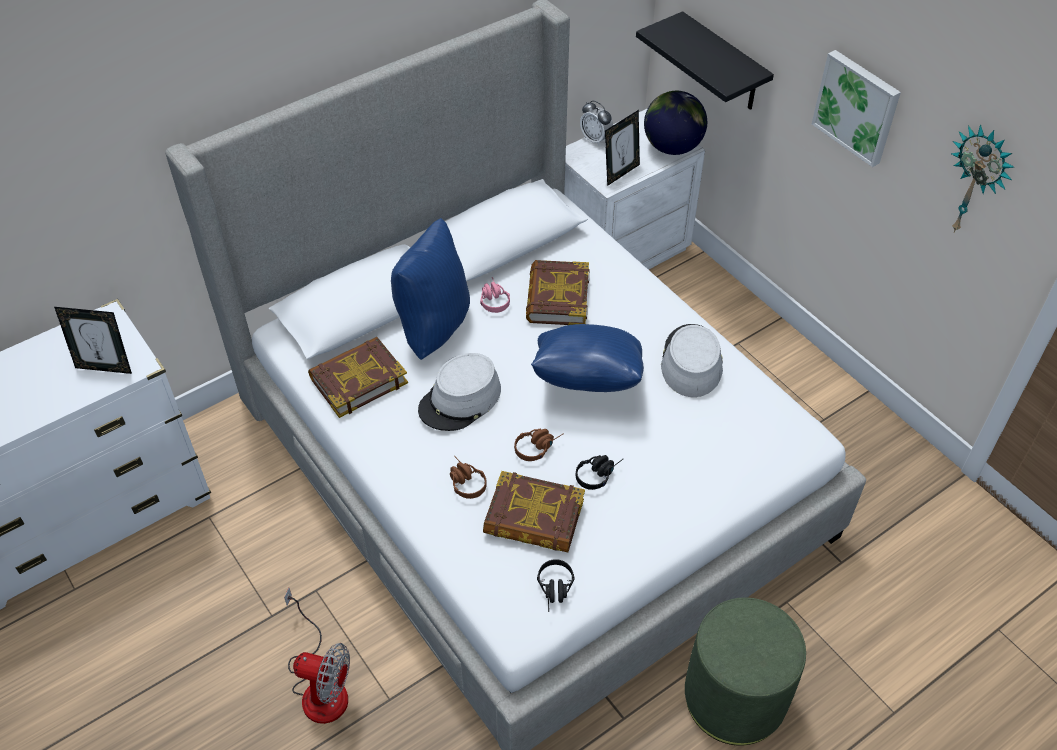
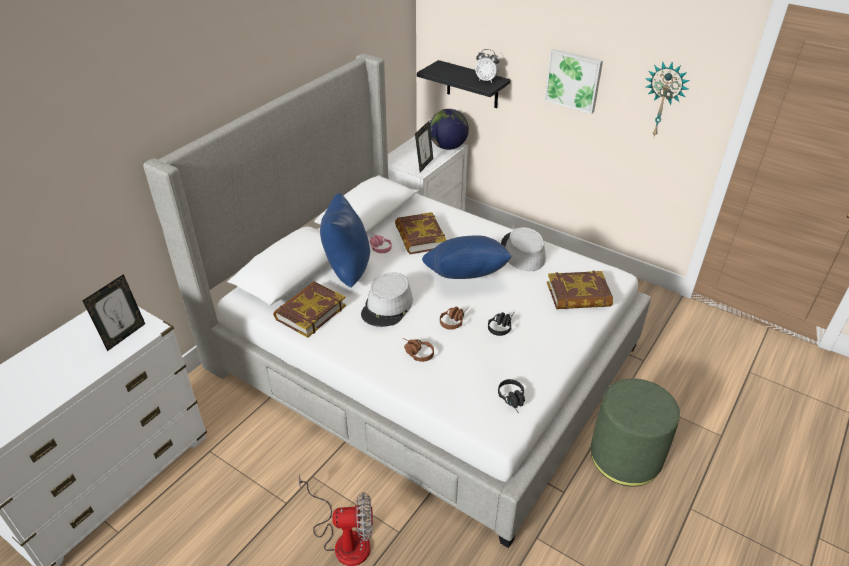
camera: 20 degrees left, 10 degrees down
picture frame [54,307,132,374] -> picture frame turned 45 degrees counterclockwise [83,274,145,351]
book [483,471,585,553] -> book moved to [547,271,613,309]
alarm clock [580,100,613,146] -> alarm clock moved to [475,49,500,83]

